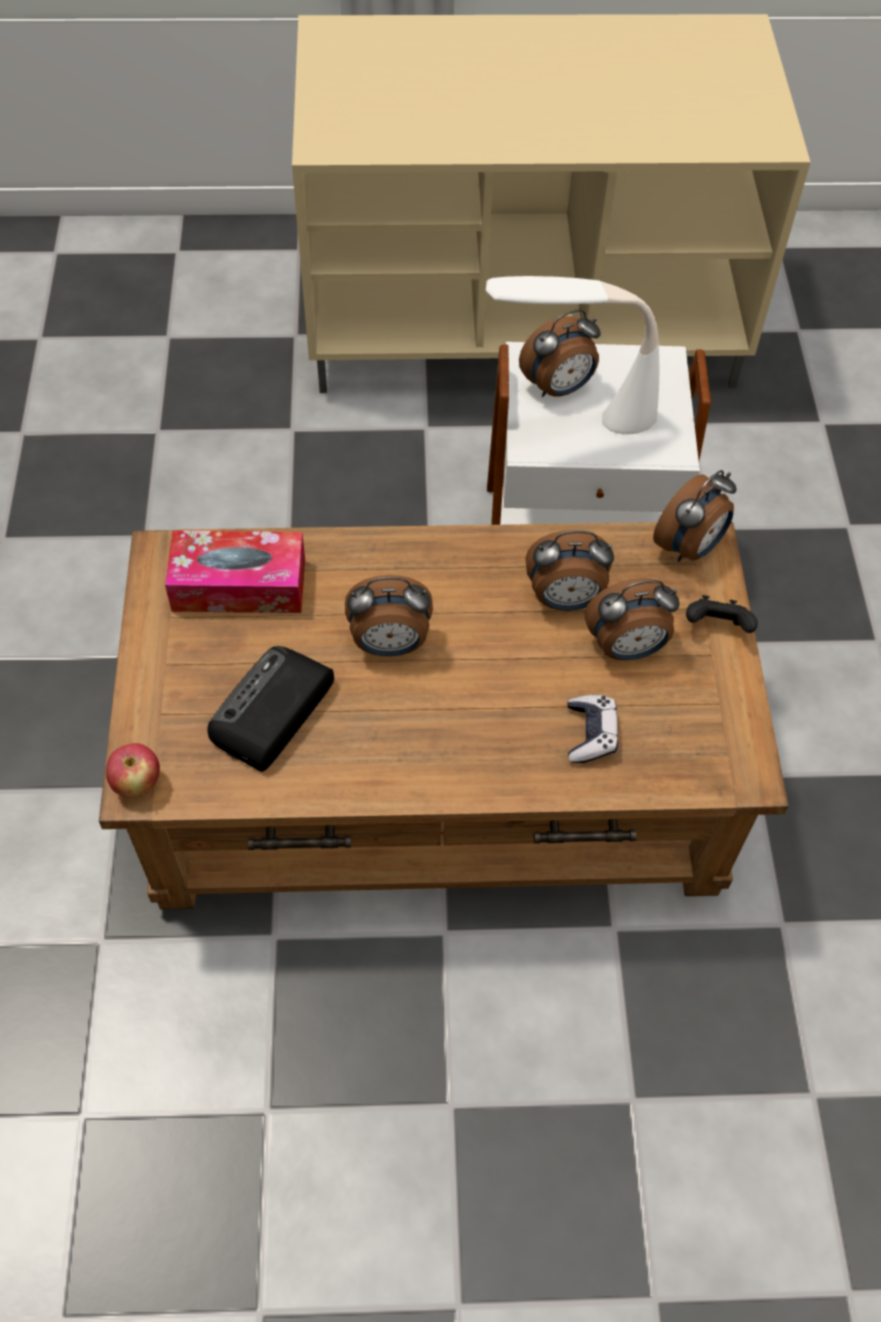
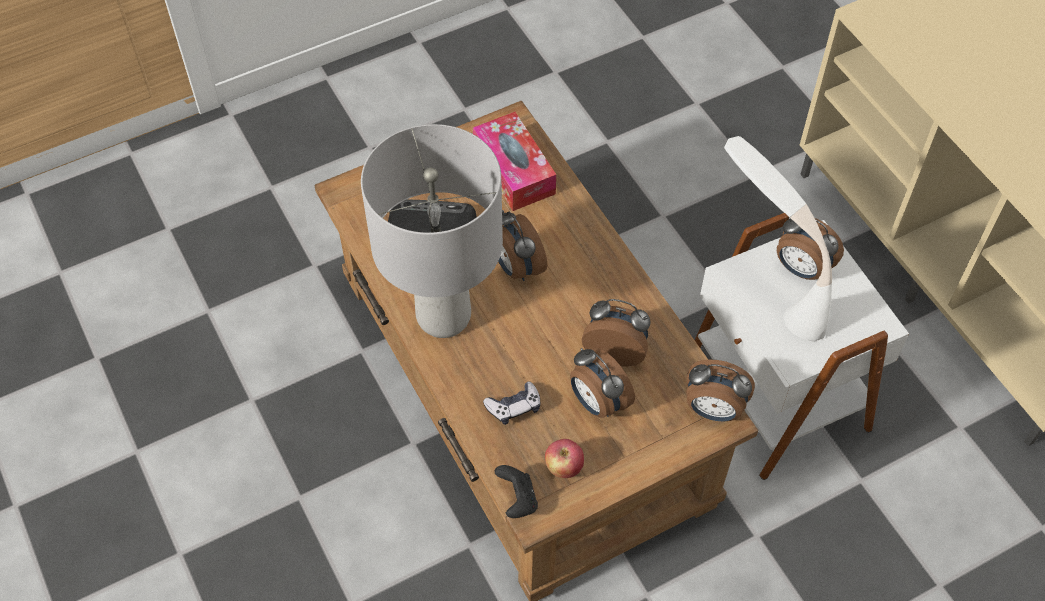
camera: 65 degrees right, 0 degrees up
apple [106,743,160,799] -> apple moved to [545,439,584,478]
alarm clock [526,530,614,611] -> alarm clock turned 135 degrees clockwise [581,299,651,367]
black game controller [686,595,758,633] -> black game controller moved to [495,465,538,518]
none -> grey table lamp [361,124,503,338]

